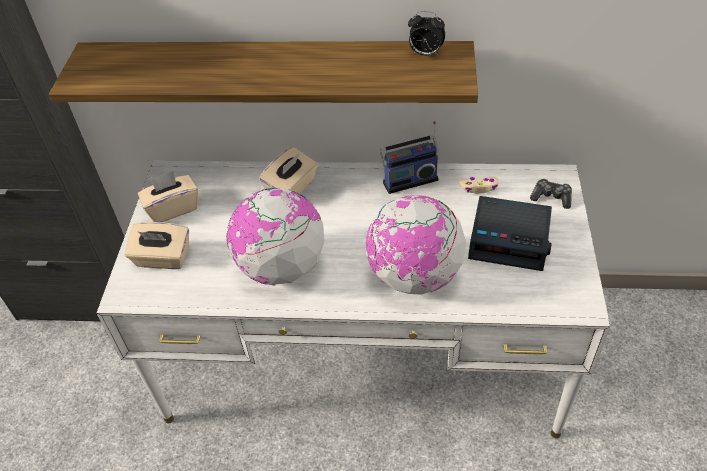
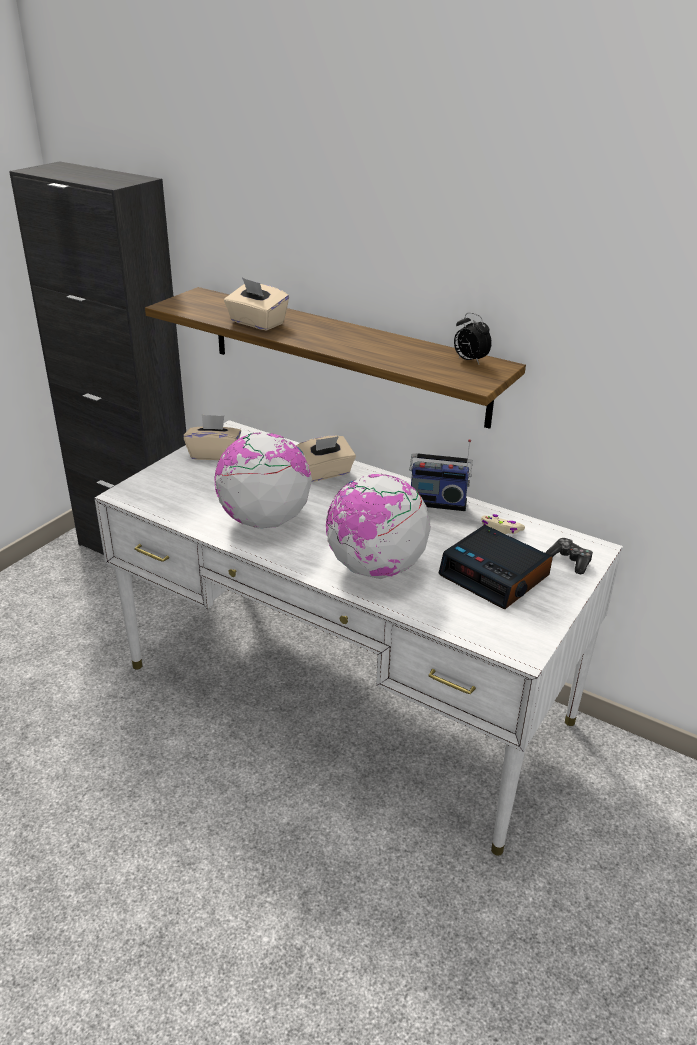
camera: 25 degrees right, 15 degrees down
beige tissue box [124,222,189,269] -> beige tissue box moved to [224,278,289,331]

